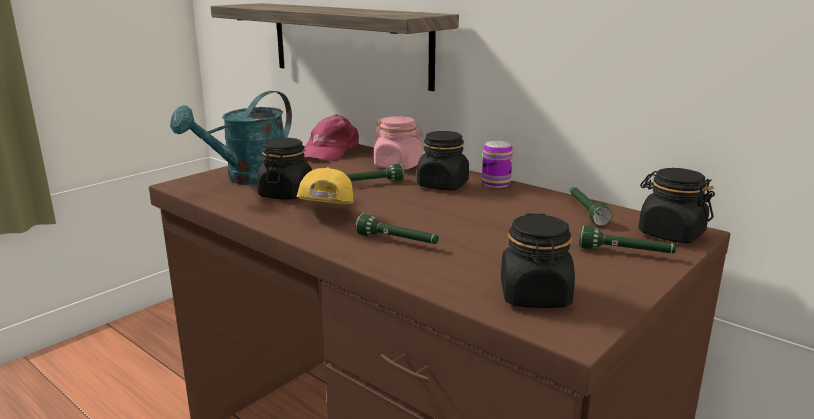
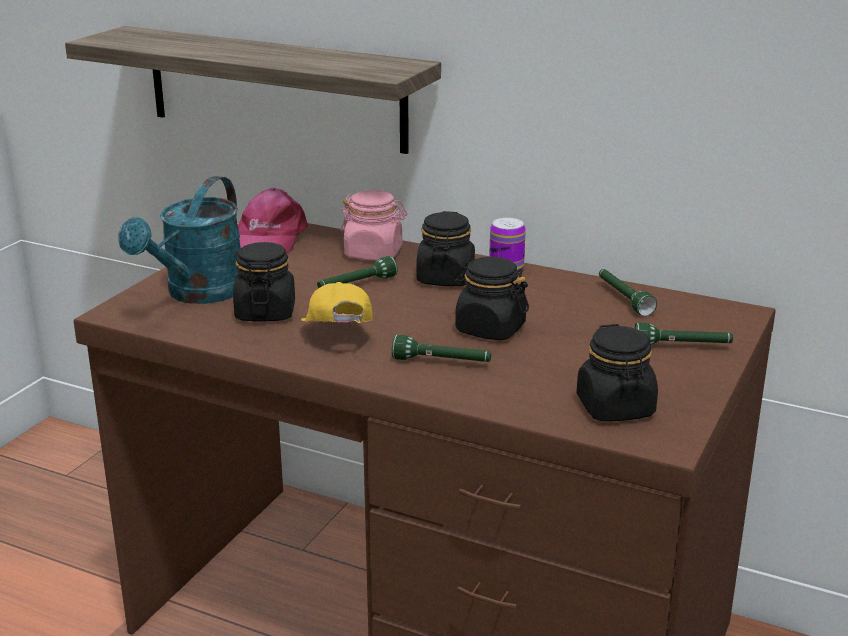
camera: 15 degrees left, 5 degrees up
black jar [639,168,715,243] -> black jar moved to [453,257,529,340]

